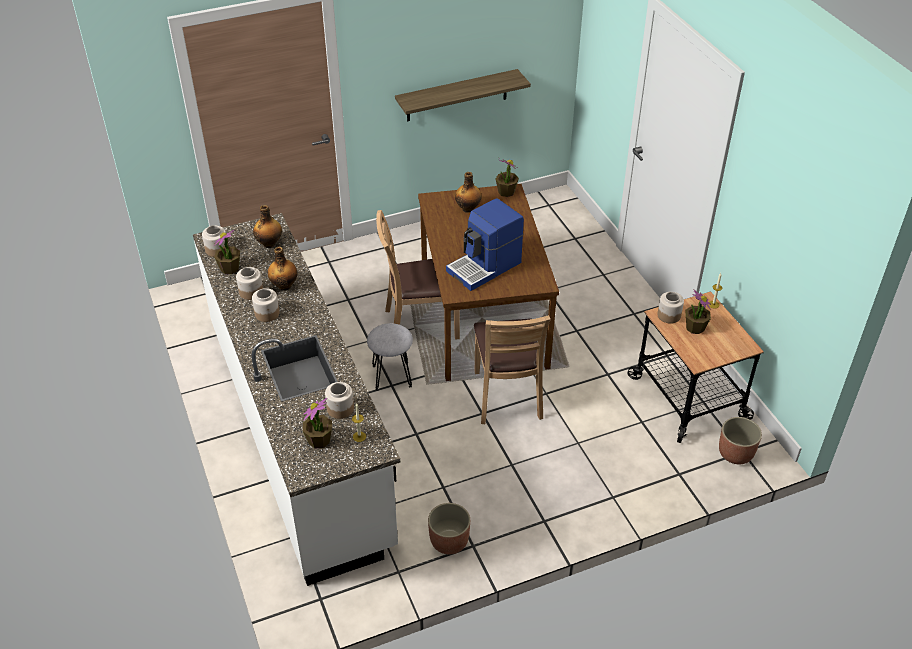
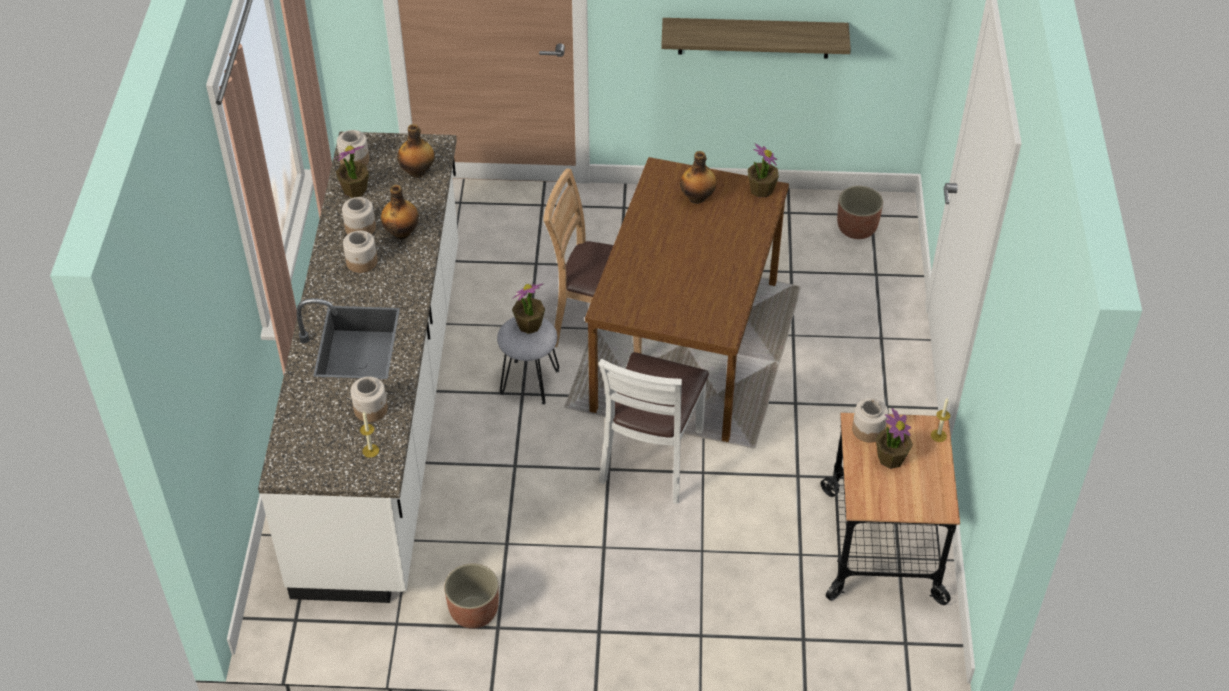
camera: 25 degrees right, 5 degrees up
potted plant [303,398,332,448] -> potted plant moved to [512,283,545,334]
coffee machine [446,198,524,291] -> none
brown chair [474,315,551,424] -> white chair [598,352,709,504]
planter [719,417,762,464] -> planter moved to [837,186,883,239]

